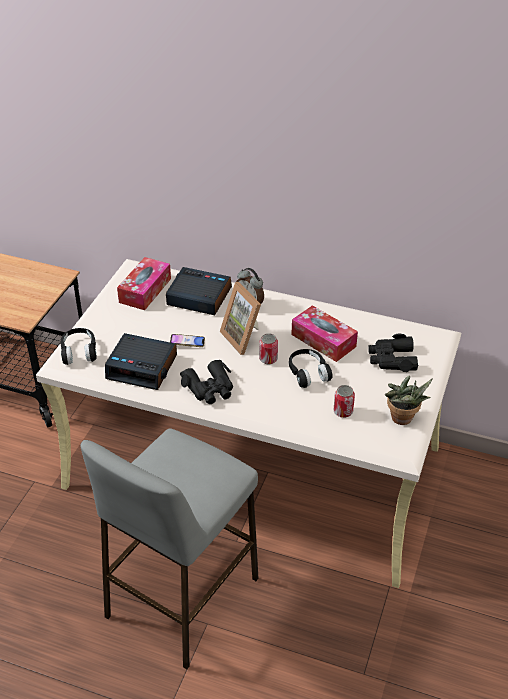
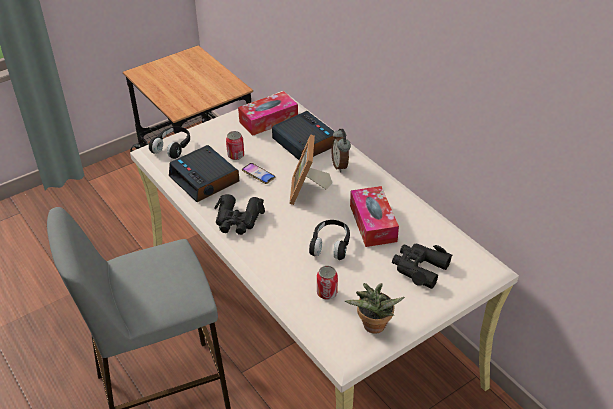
camera: 35 degrees right, 0 degrees up
can [259,333,278,364] -> can moved to [226,131,244,160]

